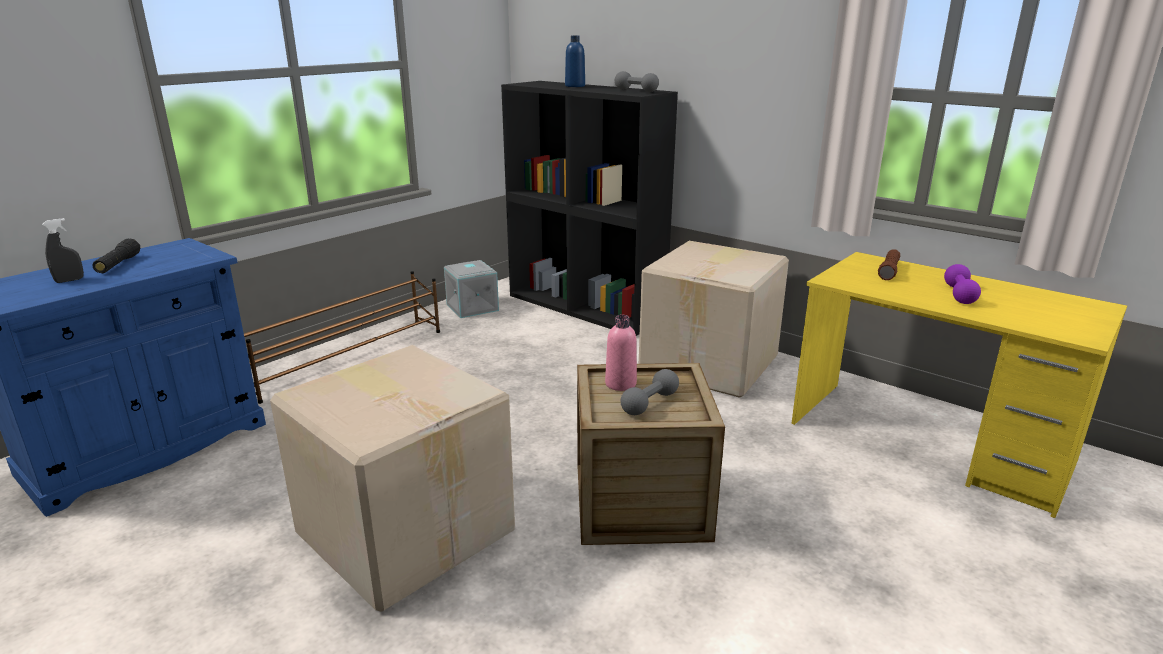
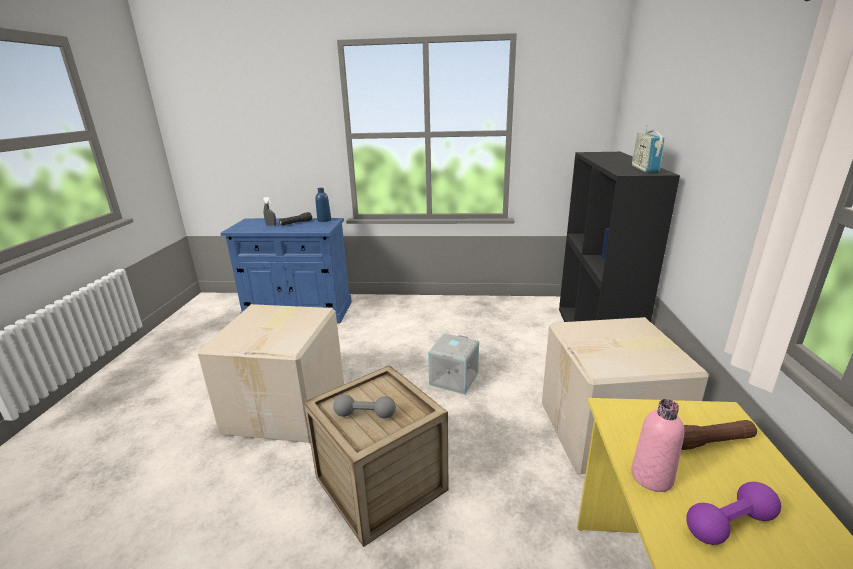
camera: 55 degrees right, 0 degrees up
brown shoe rack [244,271,440,404] -> none
grey storage box [444,260,499,318] -> grey storage box moved to [428,333,479,395]
blue bottle [565,35,585,87] -> blue bottle moved to [315,188,331,222]
pink bottle [605,315,637,391] -> pink bottle moved to [631,399,684,492]
grey dumbbell [615,71,659,92] -> radio [632,125,665,173]

